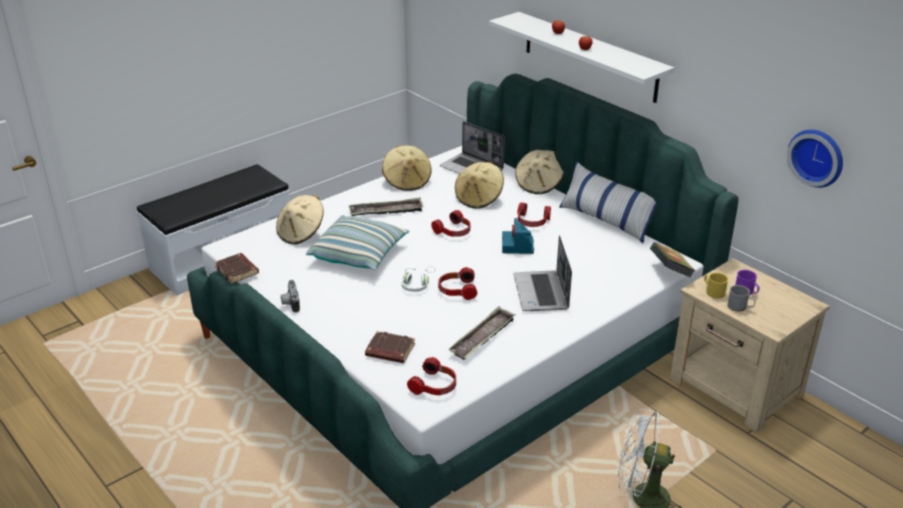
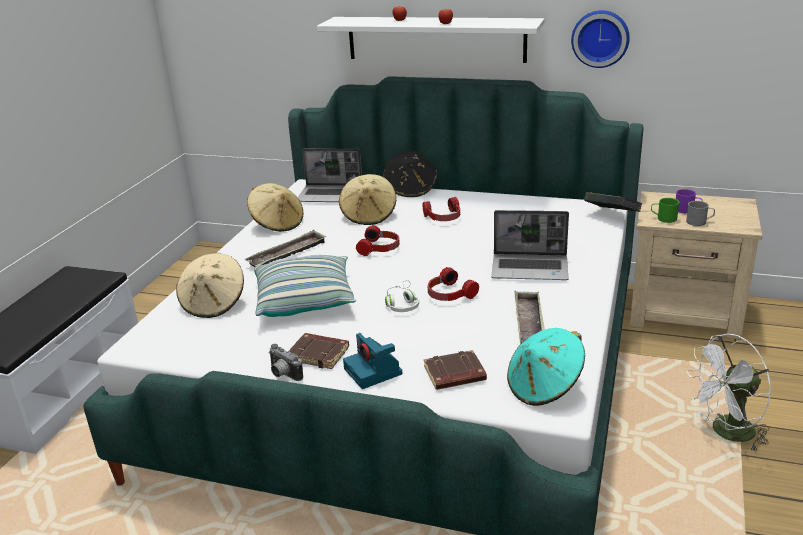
camera: 30 degrees left, 5 degrees down
brown book [214,253,259,284] -> brown book moved to [289,333,349,369]
headphones [407,357,456,395] -> turquoise hat [507,328,585,406]
camera [502,218,534,254] -> camera moved to [343,333,402,389]
laptop [513,235,572,311] -> laptop turned 45 degrees counterclockwise [491,210,569,280]
beige hat [515,150,564,194] -> black hat [383,151,437,197]
pillow [559,162,657,243] -> none
yellow mug [704,273,728,299] -> green mug [651,198,680,223]
wall clock [787,130,843,188] -> wall clock moved to [571,10,630,68]

